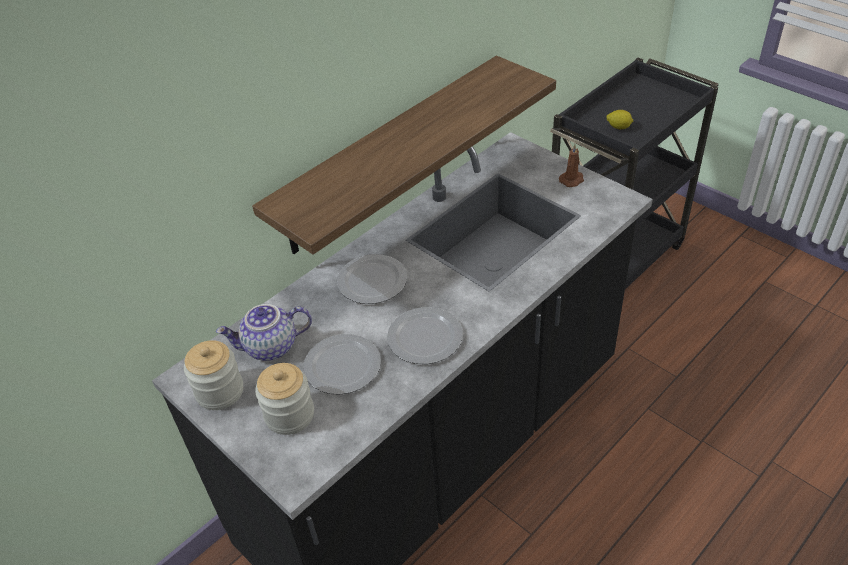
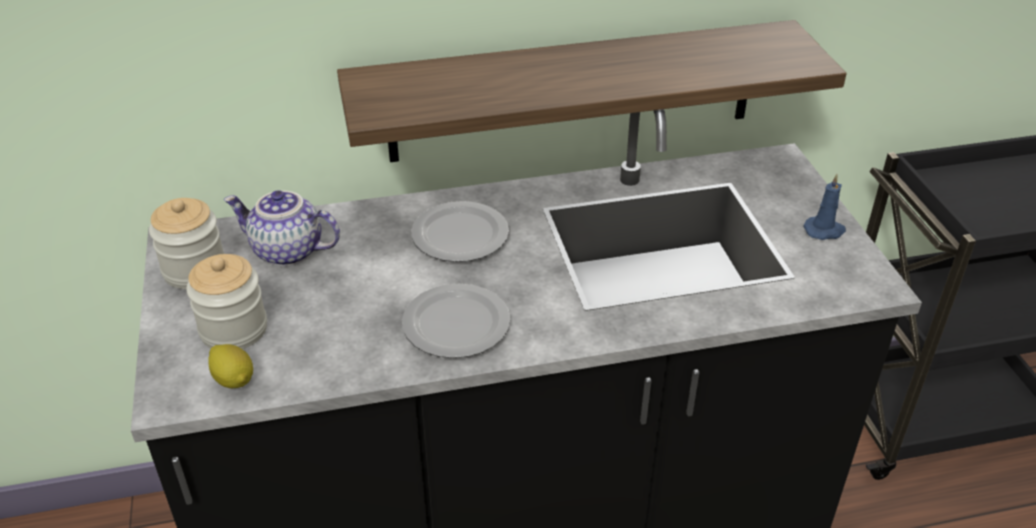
camera: 30 degrees right, 5 degrees down
plate [303,334,381,395] -> none
brown candle [559,144,584,187] -> blue candle [803,174,846,240]
lemon [607,110,633,129] -> lemon moved to [208,344,253,388]

